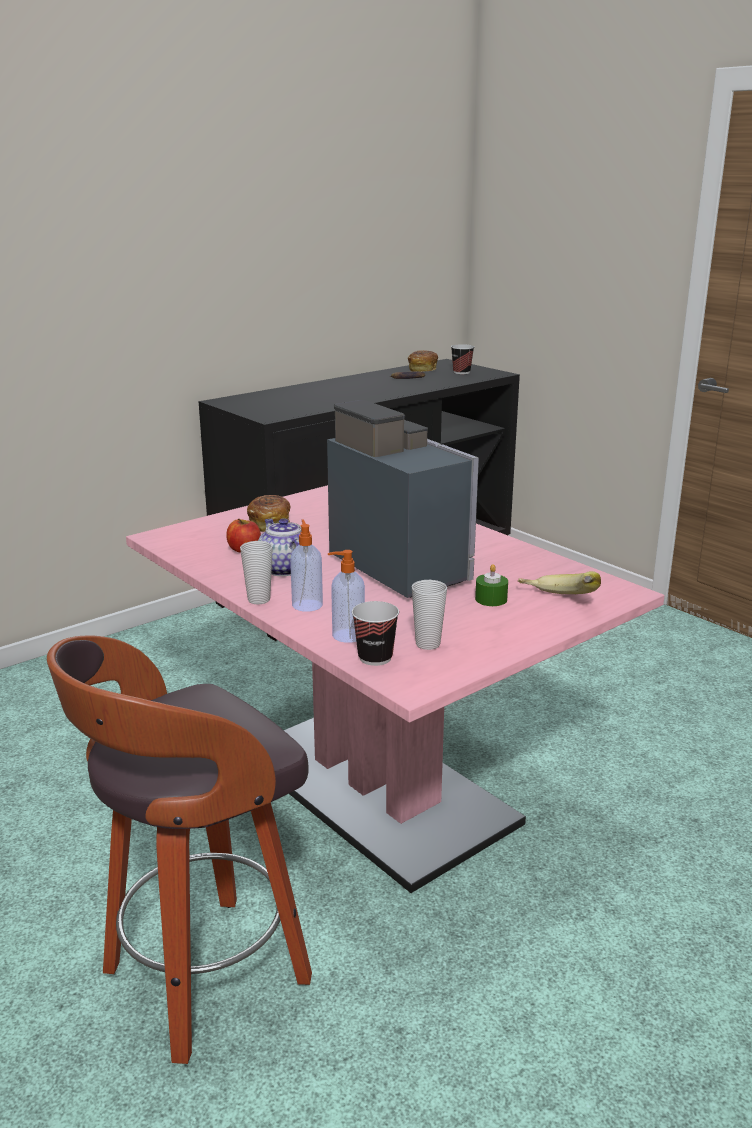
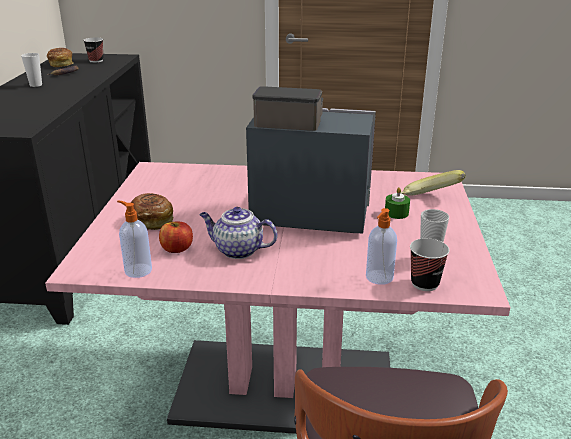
camera: 45 degrees left, 5 degrees up
cup [240,541,273,604] -> cup moved to [21,53,42,87]
soap dispenser [290,520,323,612] -> soap dispenser moved to [117,200,152,278]

